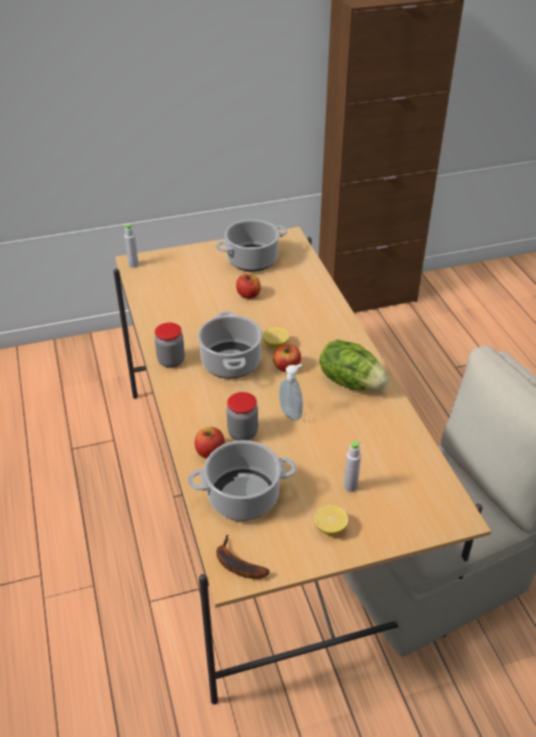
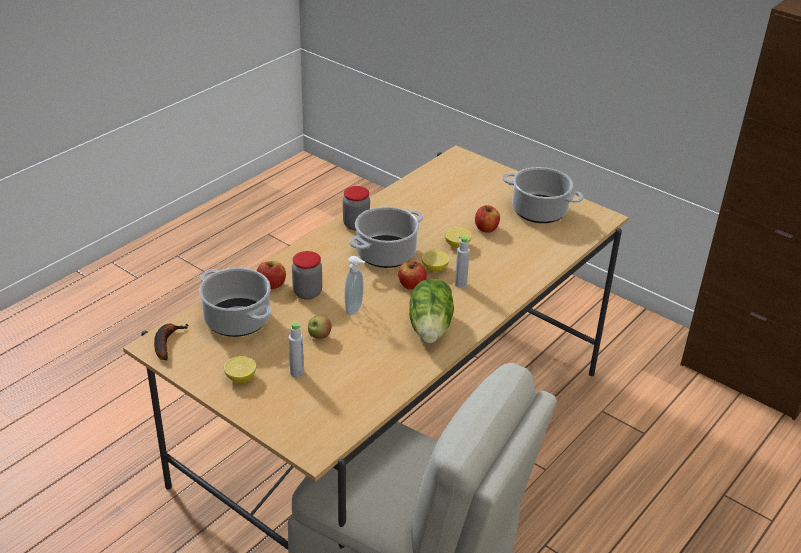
camera: 55 degrees right, 5 degrees down
grey bottle [124,224,139,268] -> grey bottle moved to [455,236,470,288]
none -> apple [308,315,332,339]
none -> lemon [445,227,472,248]

